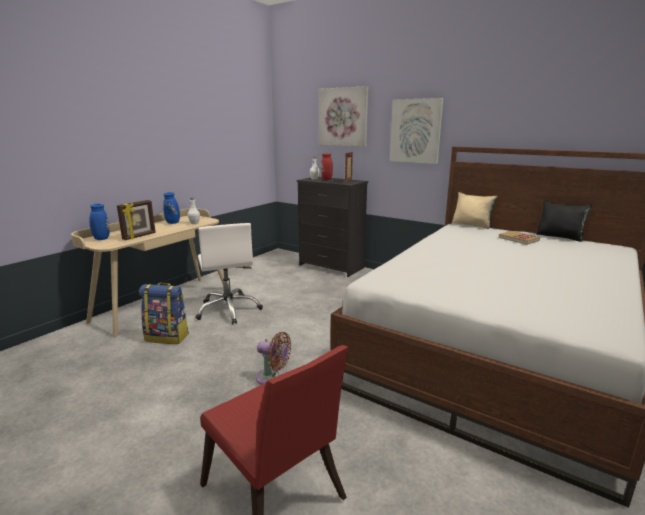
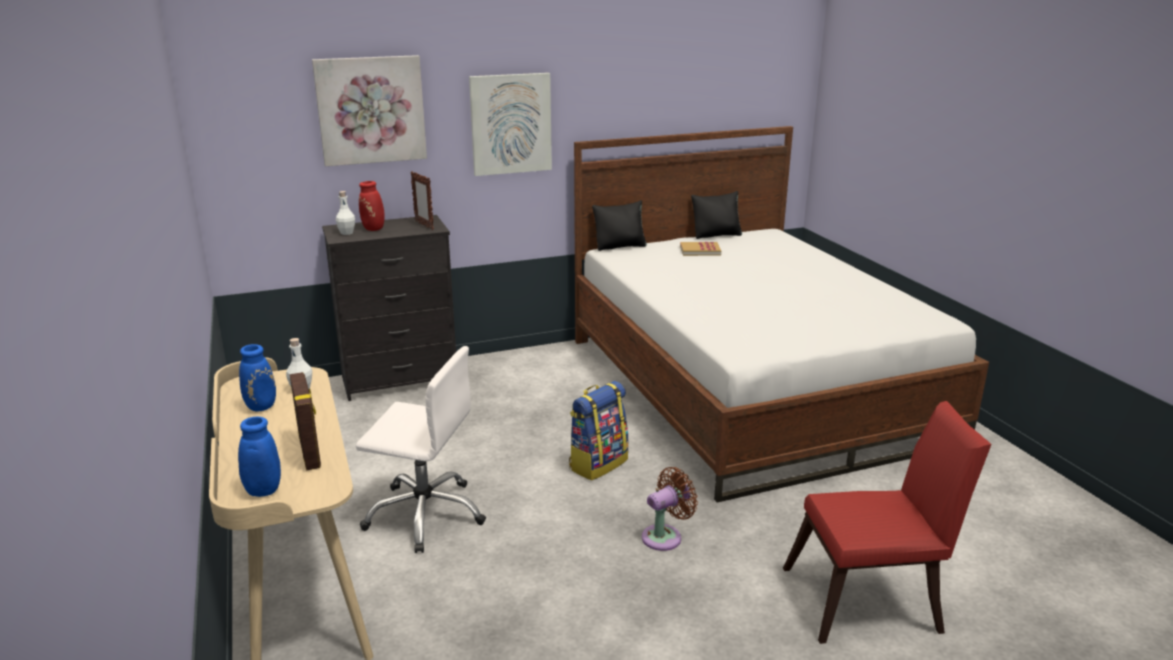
camera: 55 degrees left, 5 degrees up
backpack [139,283,189,344] -> backpack moved to [569,381,629,480]
beige pillow [452,192,498,229] -> black pillow [592,200,647,251]

